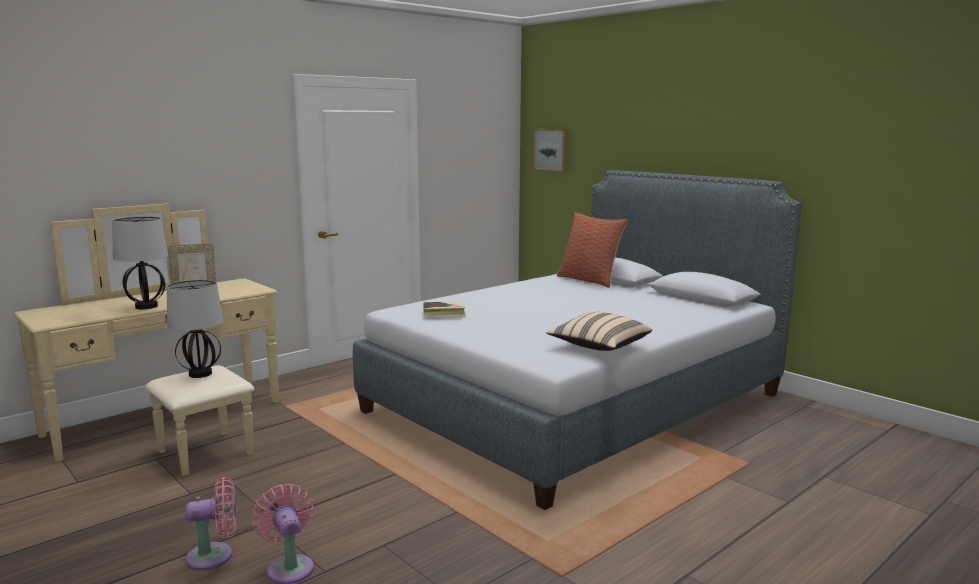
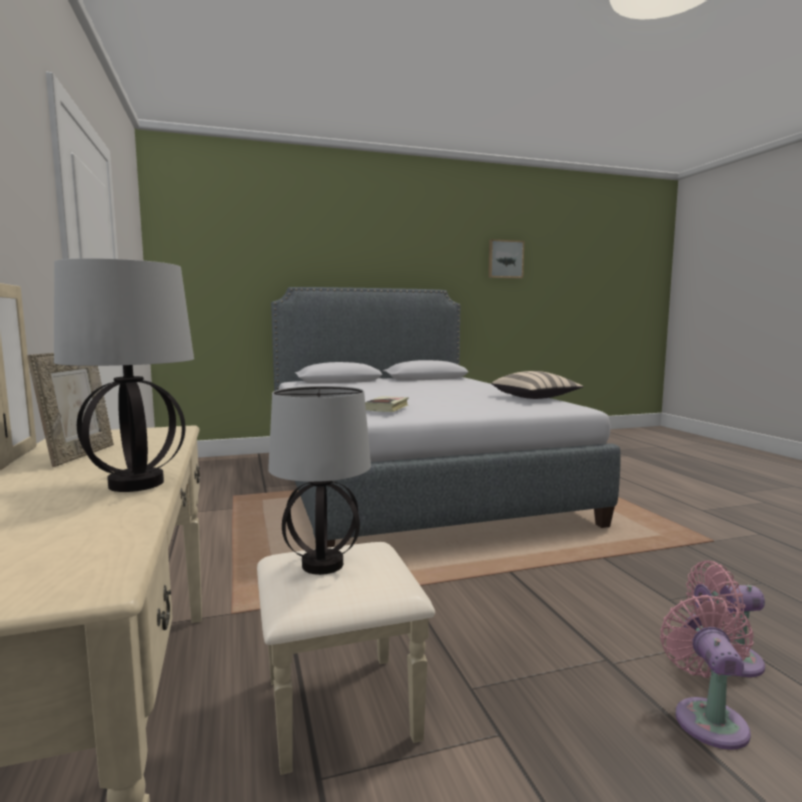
camera: 65 degrees left, 5 degrees down
picture [534,129,568,172] -> picture moved to [488,239,524,279]
pillow [557,212,628,288] -> none

